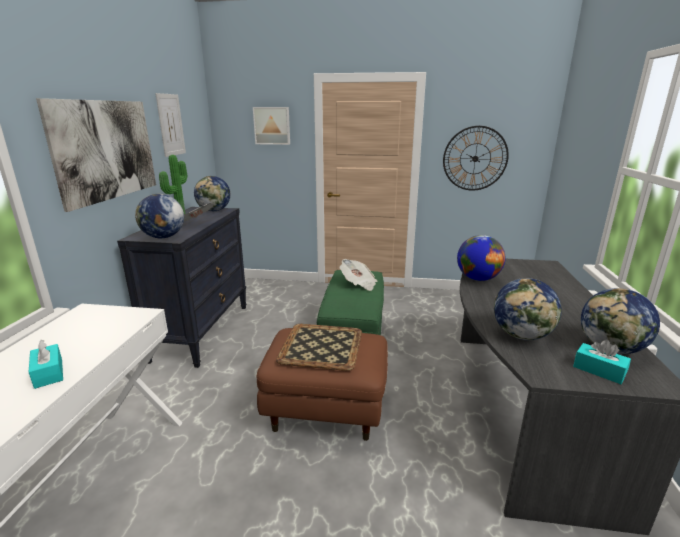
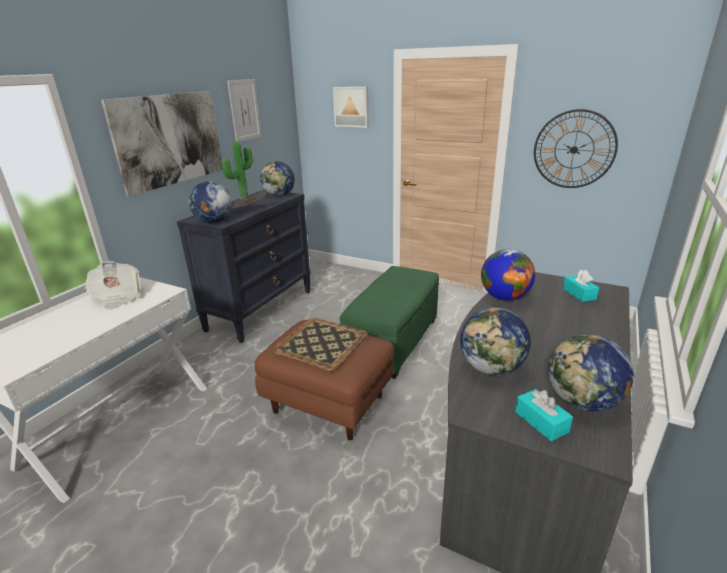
camera: 20 degrees right, 5 degrees up
turquoise tissue box [29,340,63,389] -> turquoise tissue box moved to [563,270,599,302]
newspaper [340,259,378,291] -> newspaper moved to [85,261,141,310]

